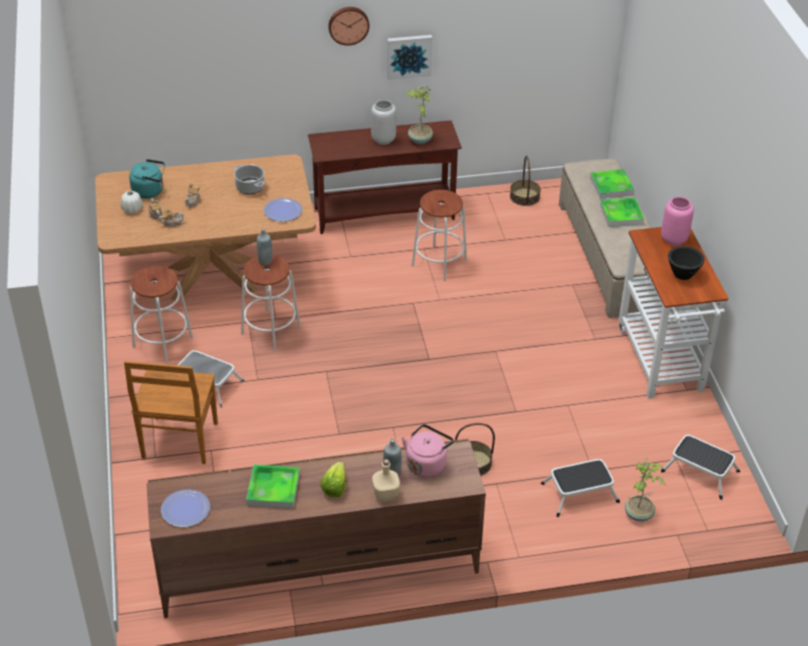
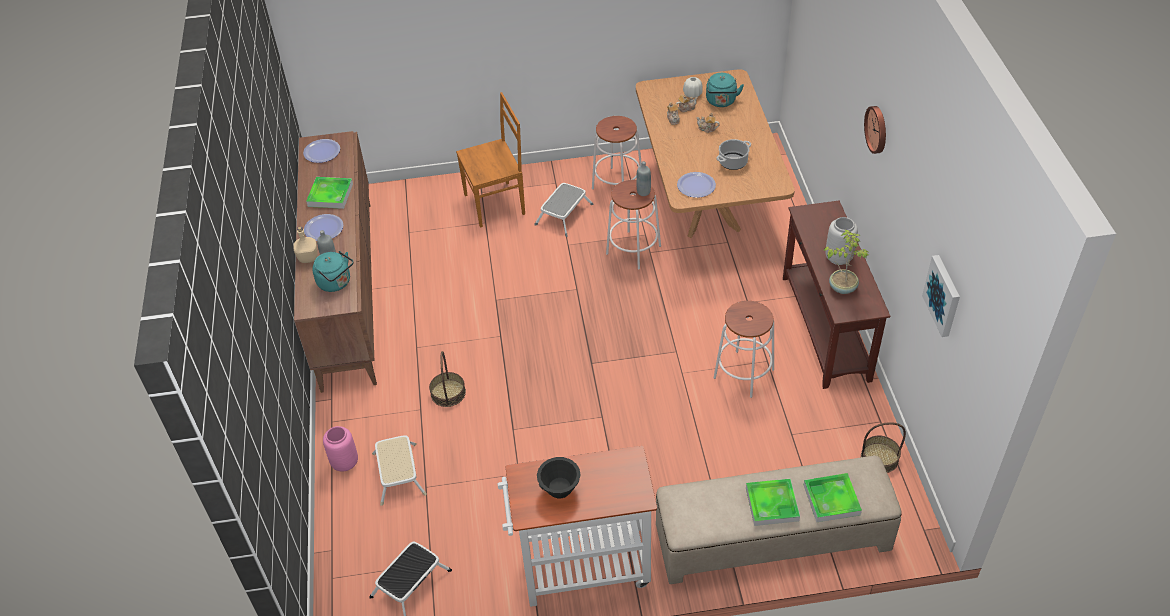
camera: 95 degrees right, 5 degrees up
brown chair [124,361,218,464] -> brown chair turned 150 degrees clockwise [456,92,525,228]
lettuce [320,461,346,497] -> plate [304,214,343,241]
picture [387,35,432,80] -> picture moved to [922,255,960,337]
pink kettle [402,424,454,478] -> turquoise kettle [312,251,354,292]
black step ladder [540,459,620,517] -> beige step ladder [372,435,427,506]
potted plant [625,458,665,522] -> none
pink vase [661,197,694,246] -> pink vase moved to [323,426,358,472]

